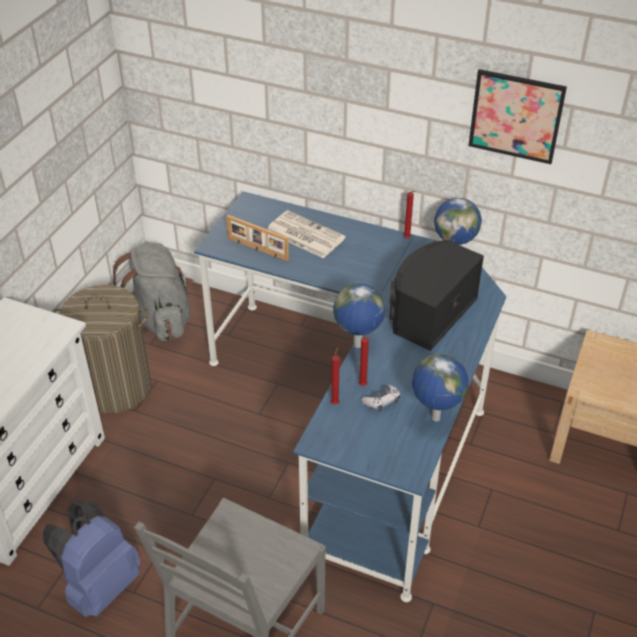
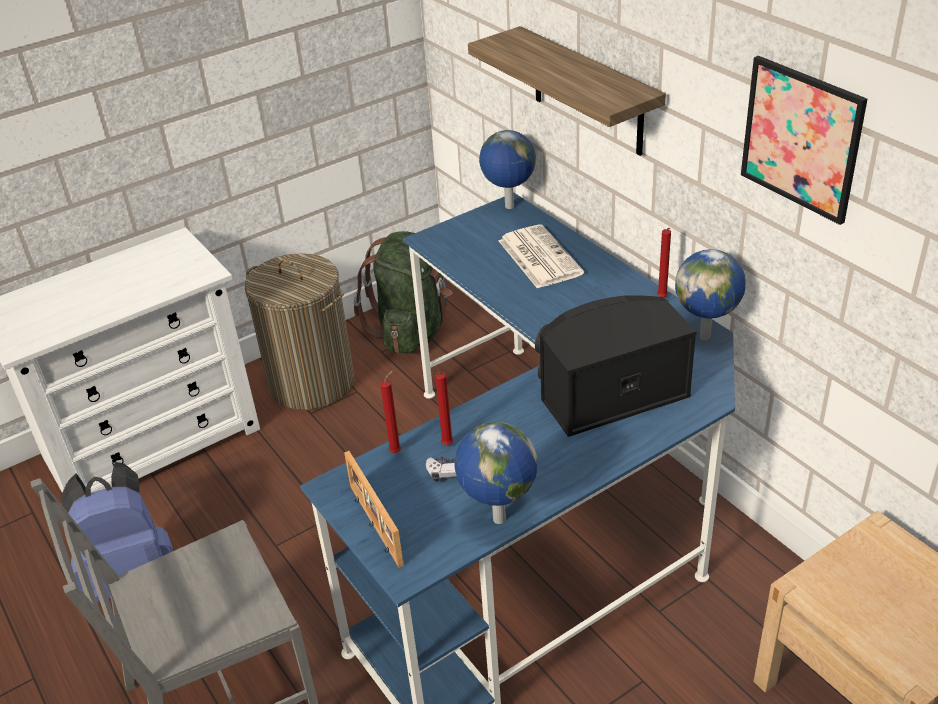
camera: 35 degrees right, 5 degrees down
grey backpack [111,243,194,341] -> green backpack [354,231,452,354]
picture frame [226,215,289,261] -> picture frame moved to [344,451,404,568]
globe [333,283,385,348] -> globe moved to [479,130,536,209]
none -> shelf [468,26,666,156]

